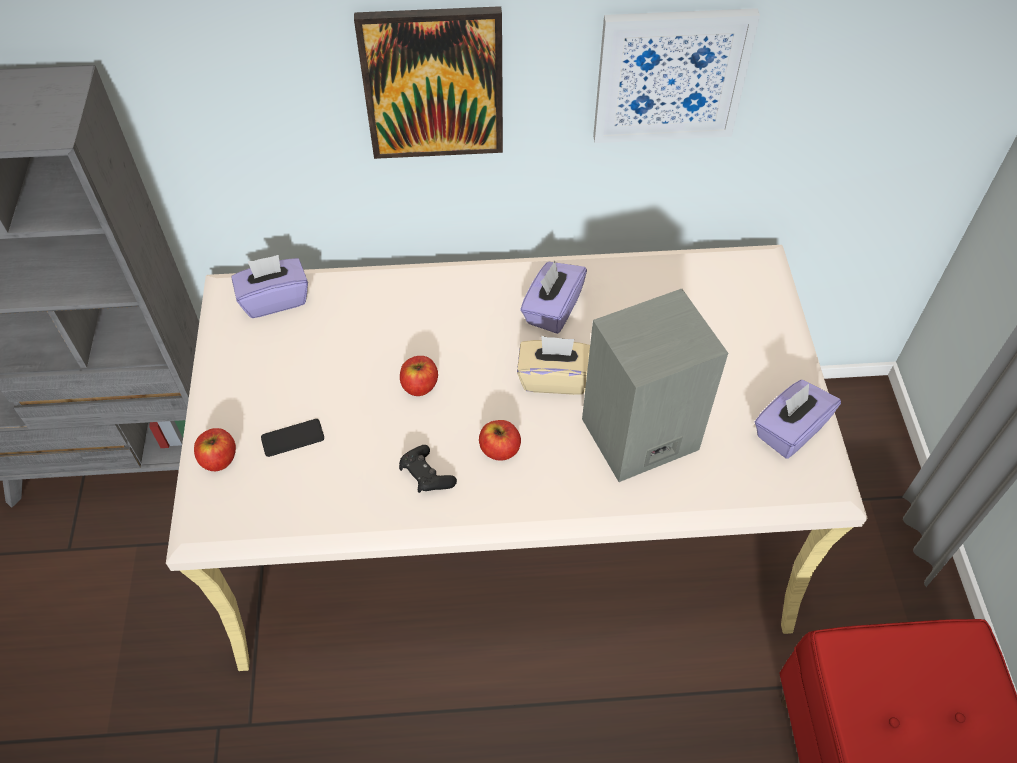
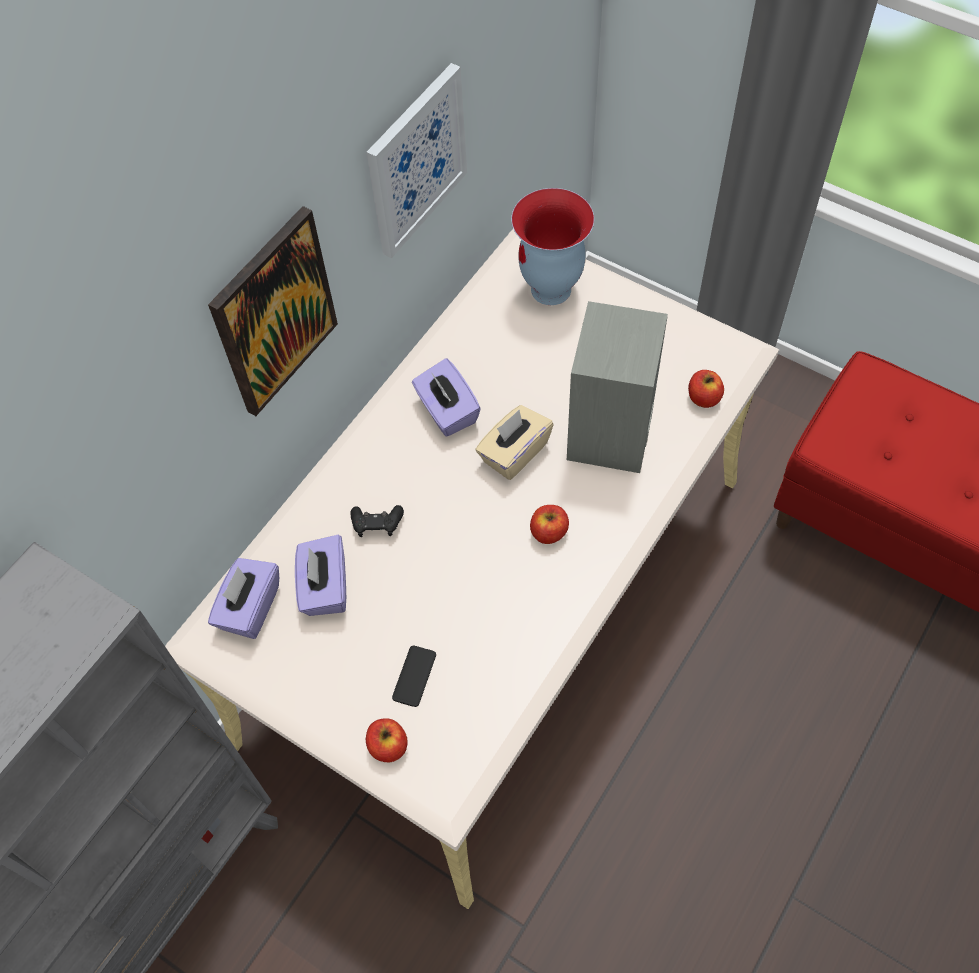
camera: 50 degrees left, 5 degrees up
black game controller [399,445,457,493] -> black game controller moved to [350,505,404,537]
apple [400,356,438,396] -> apple moved to [688,370,724,408]
purple tissue box [755,380,841,459] -> purple tissue box moved to [295,535,346,616]
none -> vase [511,188,594,305]

